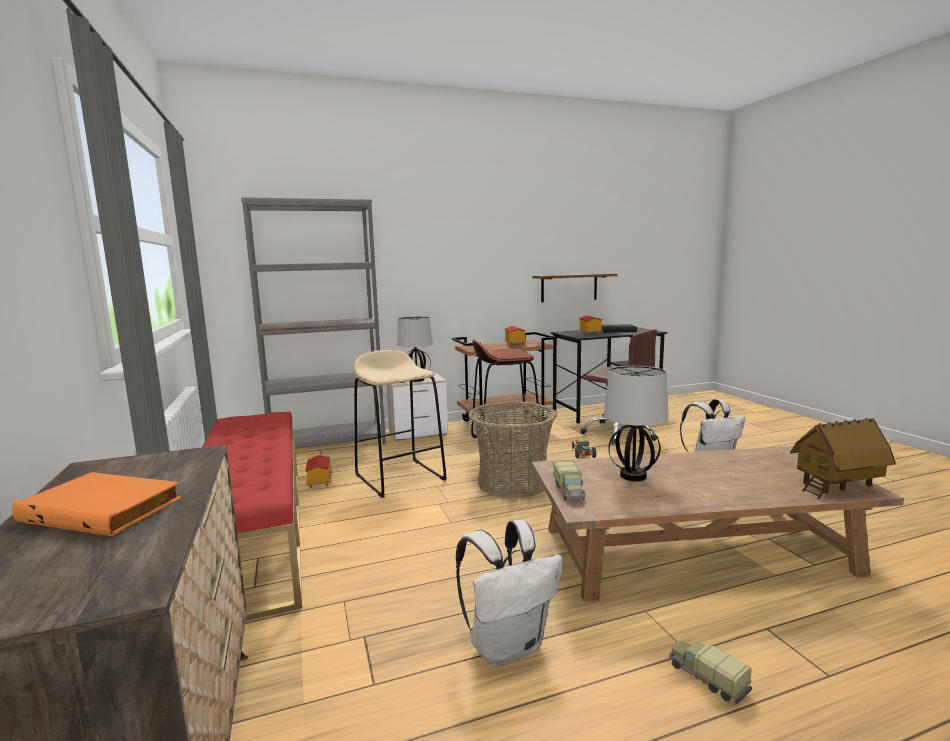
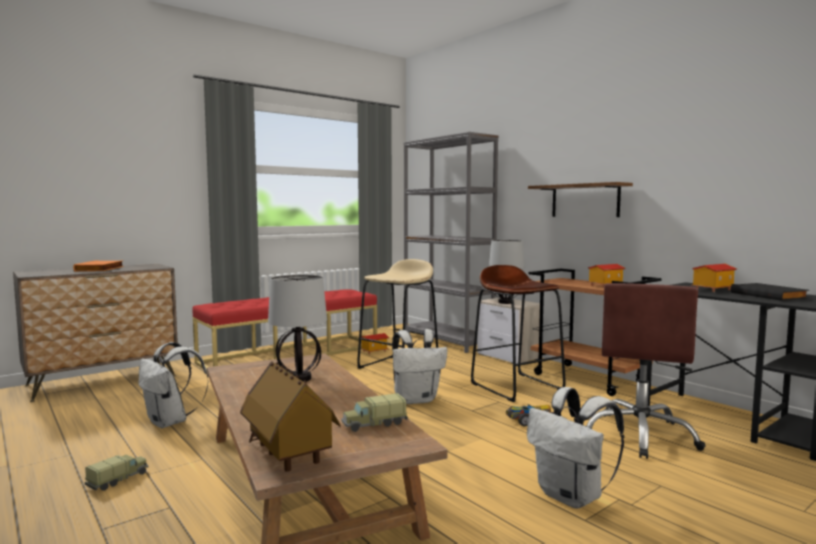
camera: 70 degrees right, 5 degrees down
basket [468,401,557,498] -> white backpack [392,329,447,404]
shelf [532,273,618,302] -> shelf moved to [528,182,633,217]
toy truck [553,460,586,500] -> toy truck moved to [342,393,408,432]

